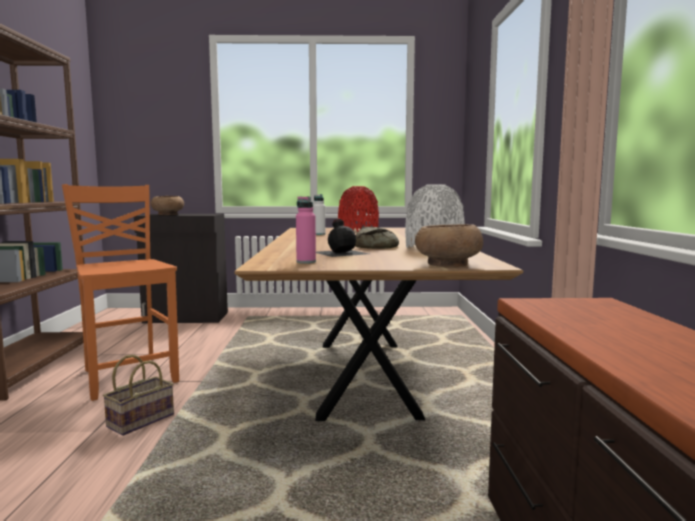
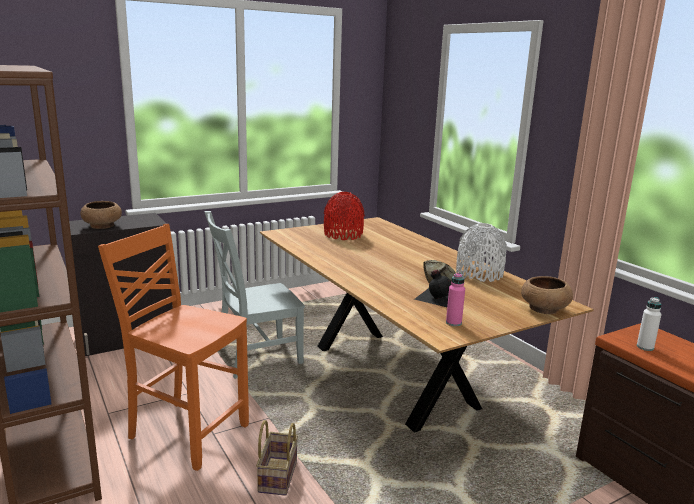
camera: 30 degrees left, 10 degrees up
white bottle [313,194,325,235] -> white bottle moved to [637,297,661,351]
none -> grey chair [205,211,305,379]

